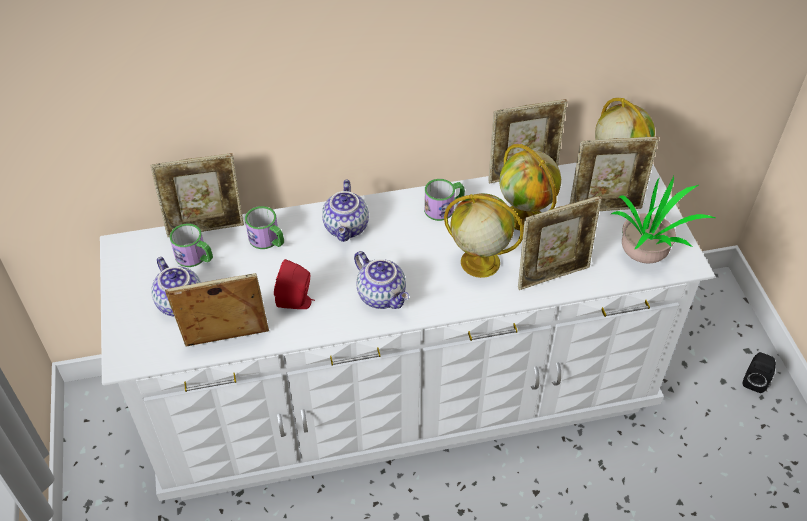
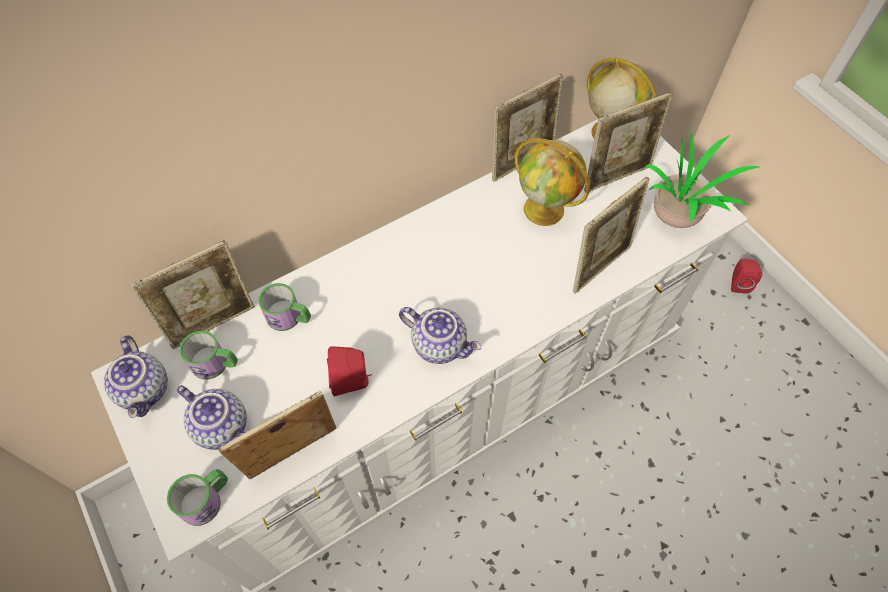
camera: 20 degrees left, 10 degrees up
teapot [322,180,369,242] -> teapot moved to [104,335,168,418]
mug [424,179,465,221] -> mug moved to [167,469,228,526]
globe [444,193,524,278] -> none
black speaker [743,352,776,393] -> red speaker [731,259,762,294]

